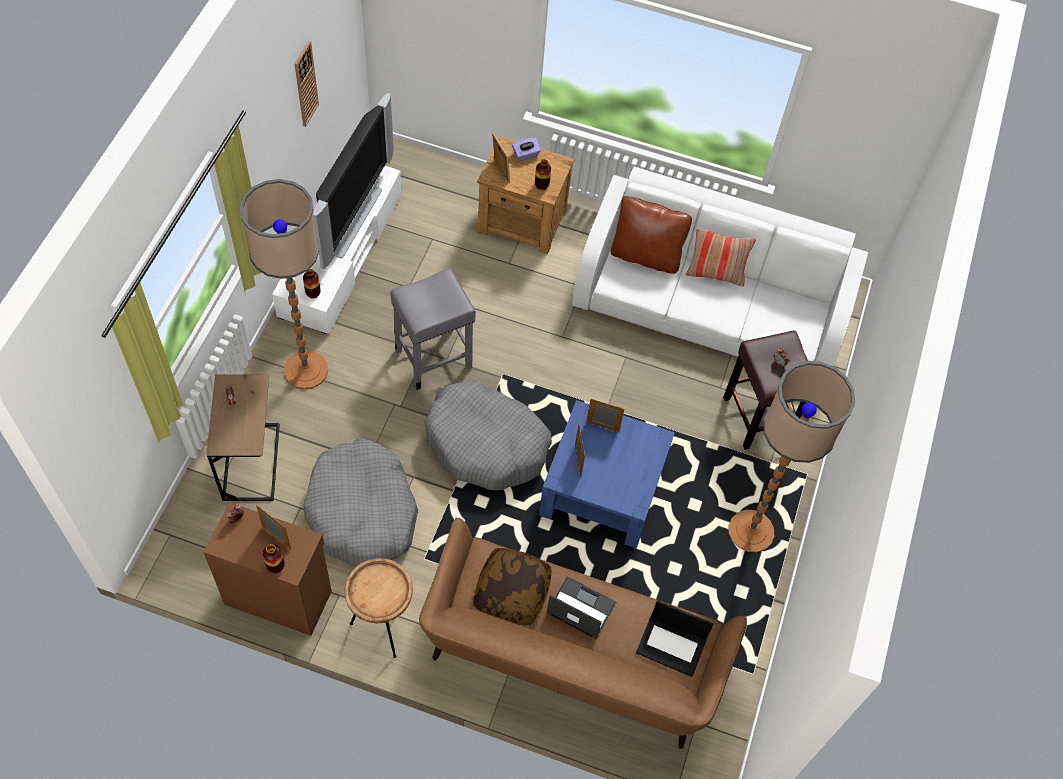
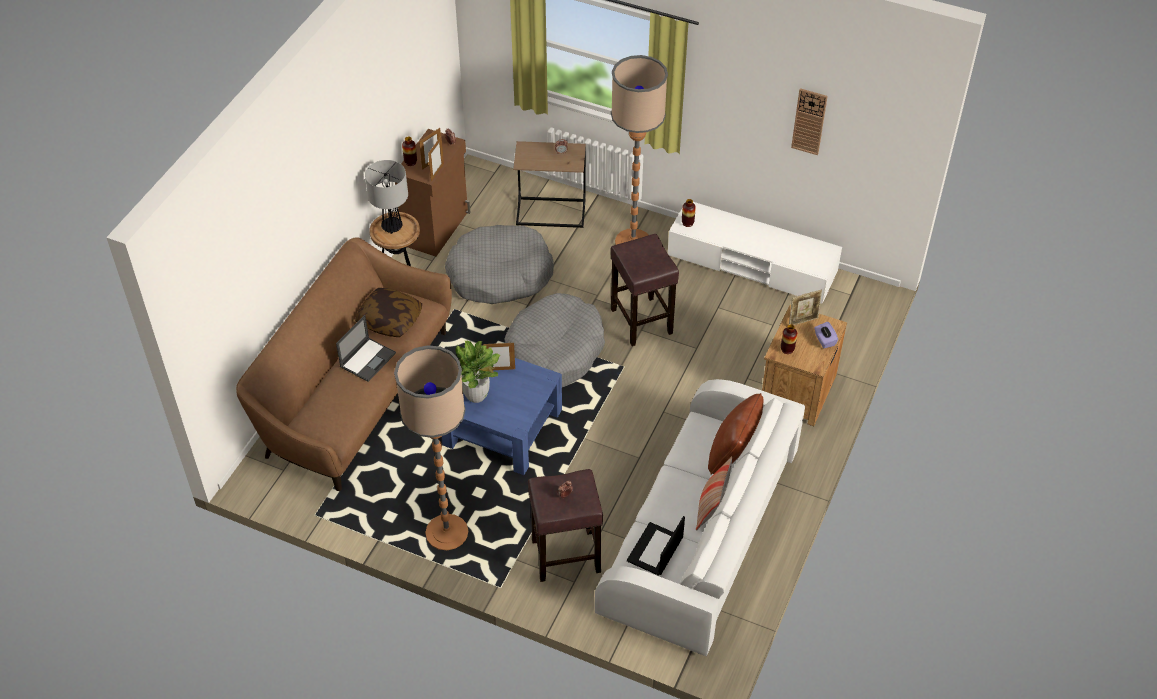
camera: 100 degrees right, 10 degrees down
television [313,93,394,269] -> none
grey stool [390,268,476,390] -> brown stool [611,234,679,346]
picture frame [586,399,624,432] -> picture frame moved to [428,136,444,182]
laptop [636,600,714,677] -> laptop moved to [627,516,685,576]
none -> table lamp [365,160,408,234]
none -> potted plant [455,341,500,403]

